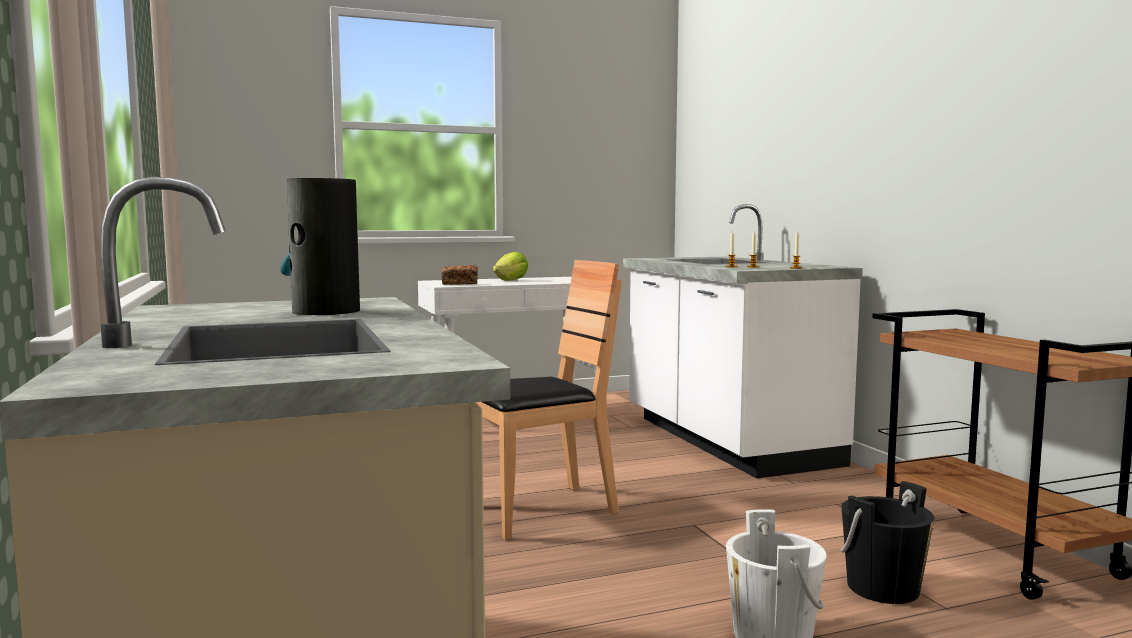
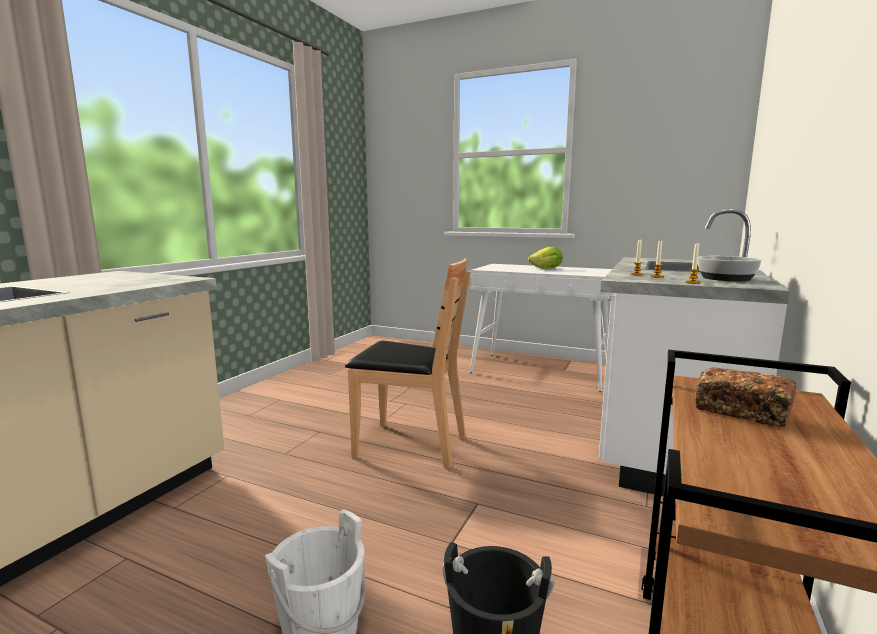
camera: 45 degrees right, 5 degrees up
vase [280,178,360,315] -> none
bread [441,265,478,285] -> bread moved to [695,367,796,427]
none -> bowl [698,256,762,281]

